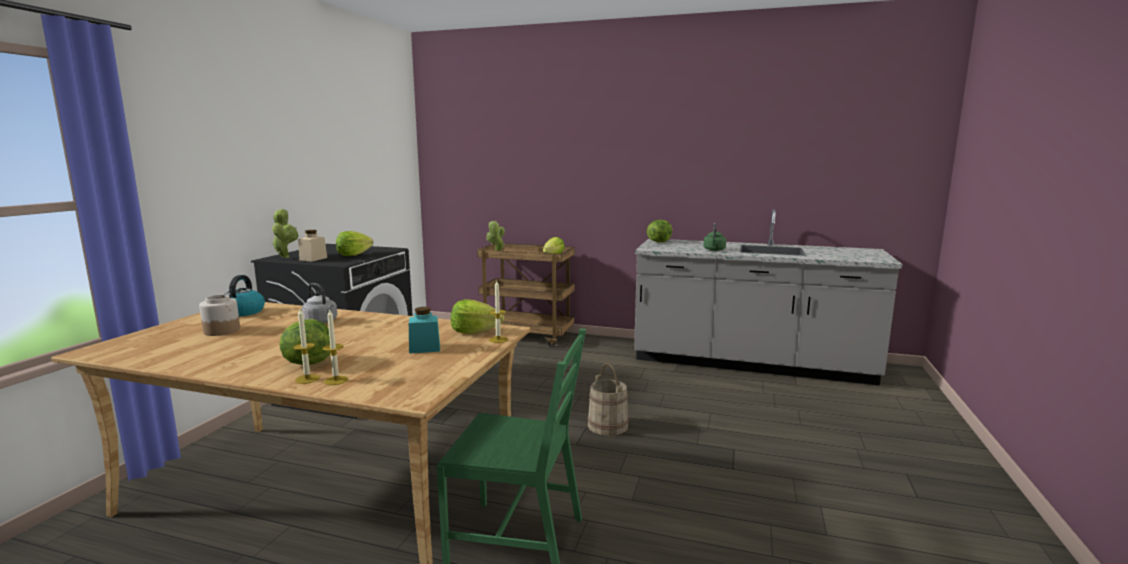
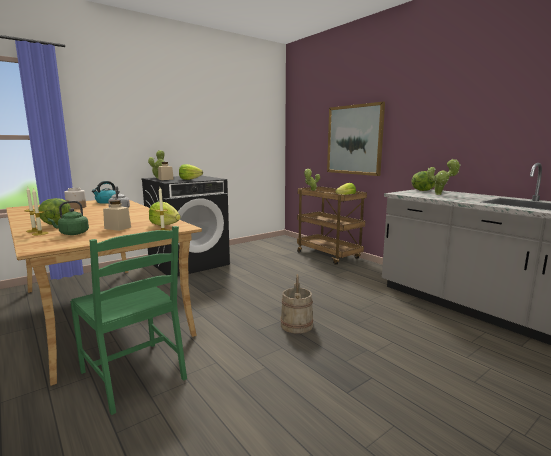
camera: 35 degrees right, 0 degrees up
turquoise jar [409,307,440,354] -> beige jar [103,200,131,231]
green kettle [704,223,726,251] -> green kettle moved to [47,201,89,235]
none -> picture [327,102,385,176]
none -> potted plant [427,159,461,195]

